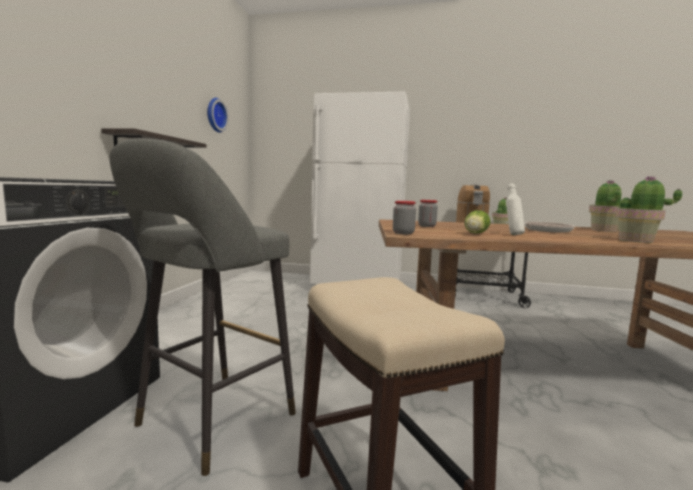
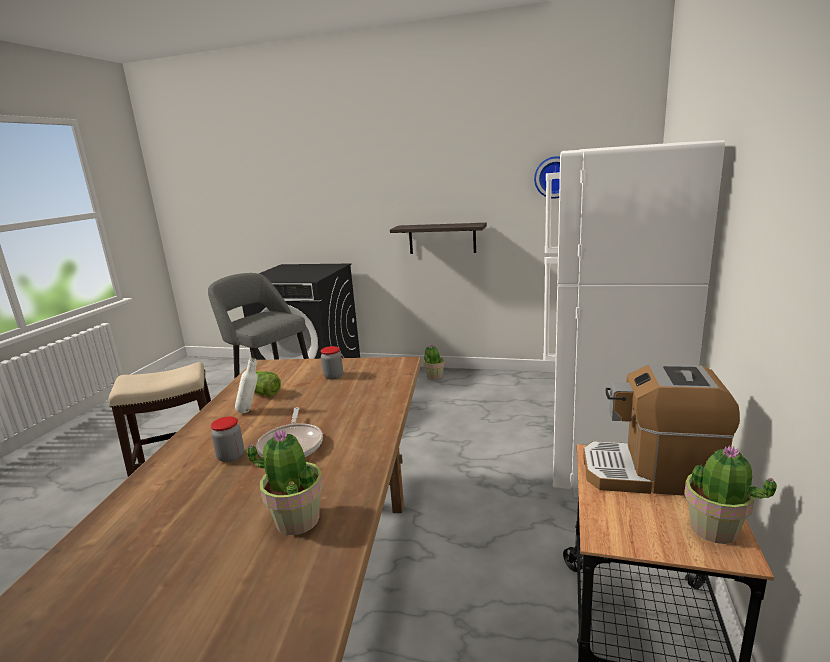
camera: 95 degrees right, 10 degrees up
jar [393,201,416,235] -> jar moved to [211,417,244,463]
potted plant [616,176,682,243] -> potted plant moved to [424,344,445,380]

